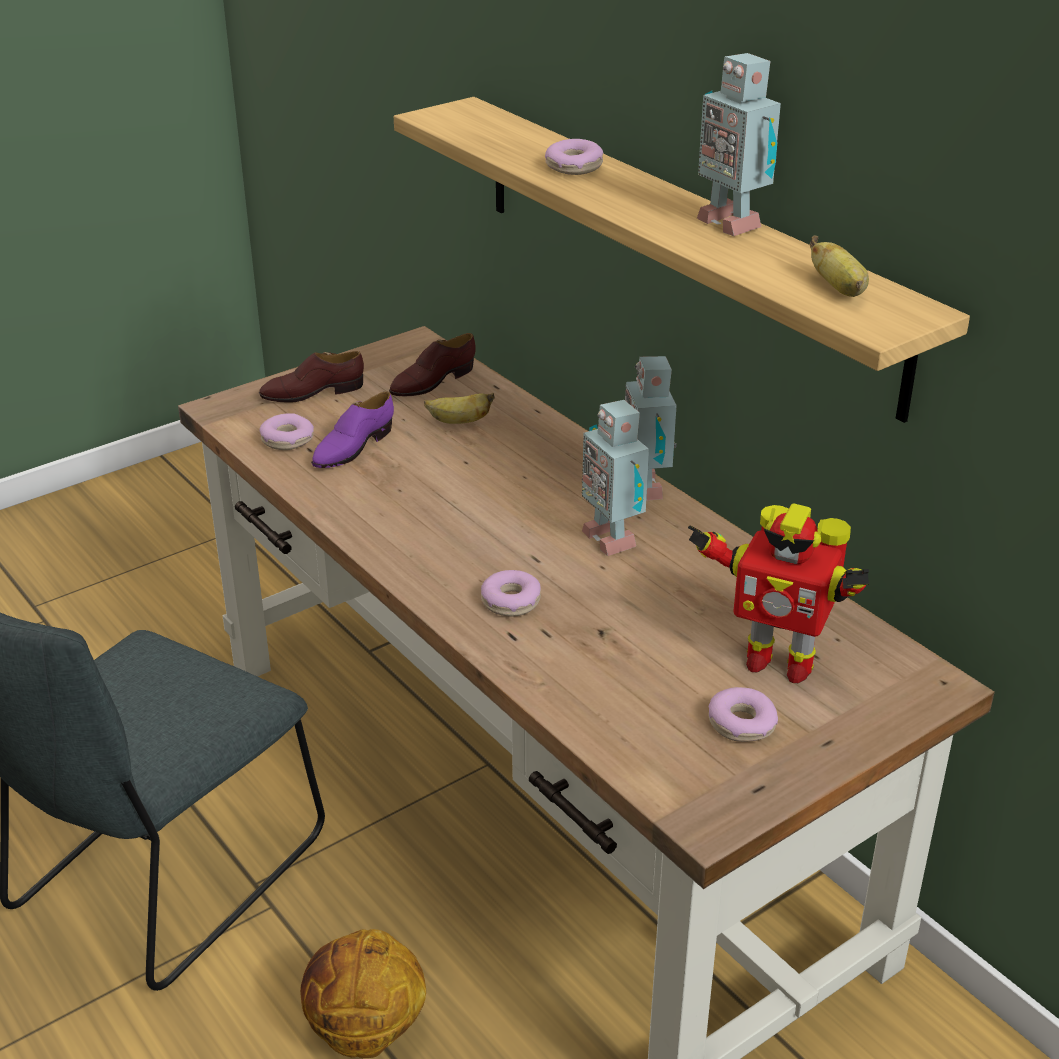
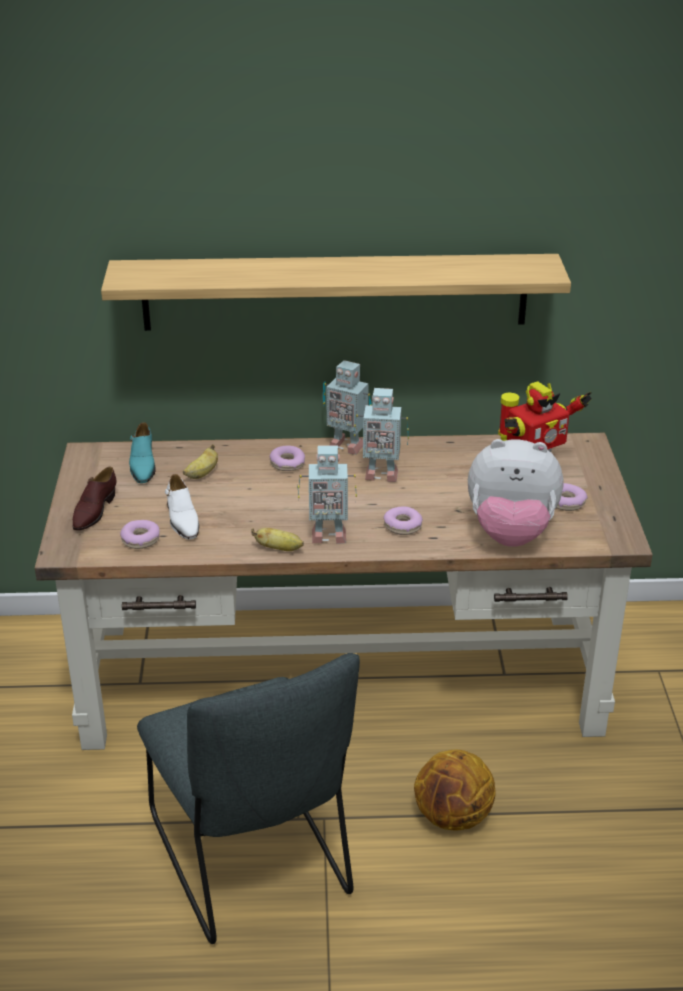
camera: 55 degrees left, 0 degrees up
purple shoe [311,391,394,468] -> white shoe [165,474,199,539]
brown shoe [389,333,476,396] -> turquoise shoe [129,422,156,483]
donut [545,139,603,175] -> donut moved to [270,445,305,471]
toy robot [697,53,781,236] -> toy robot moved to [298,445,357,544]
banana [809,236,869,297] -> banana moved to [251,528,304,551]
none -> plush toy [468,439,563,547]

